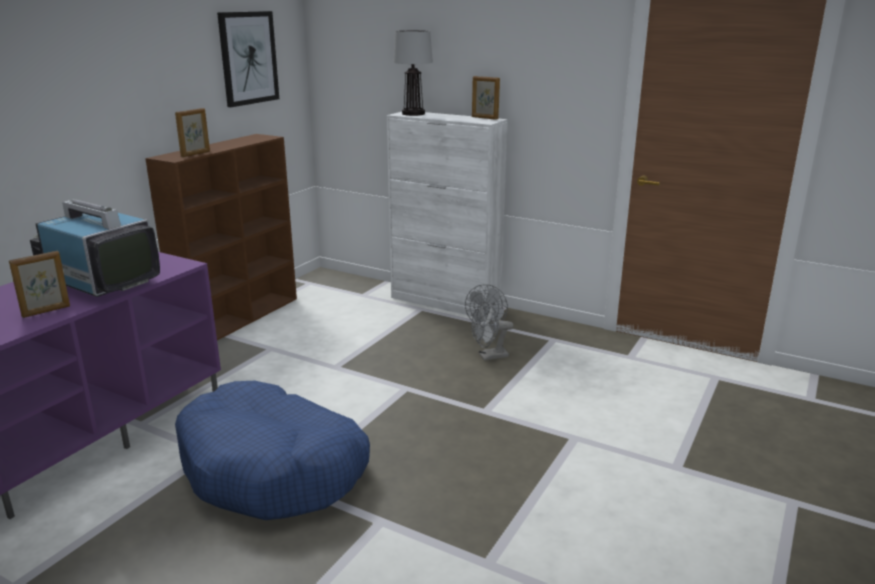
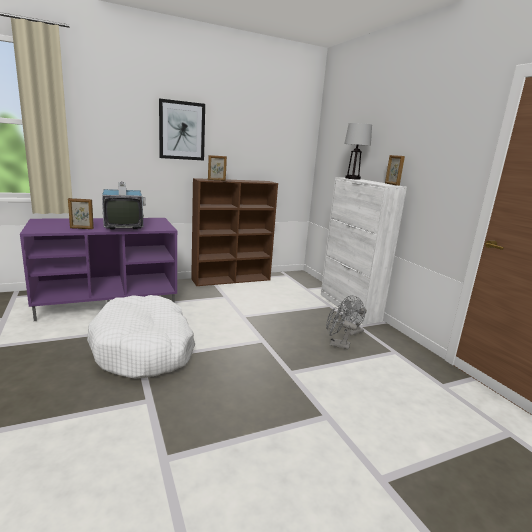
camera: 35 degrees right, 5 degrees down
blue dog bed [175,381,370,520] -> white dog bed [87,295,195,379]
picture [217,11,279,107] -> picture moved to [159,98,205,161]

